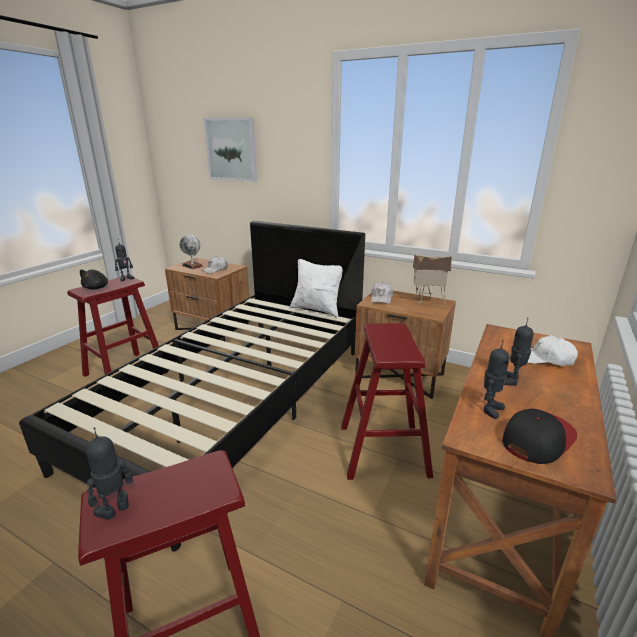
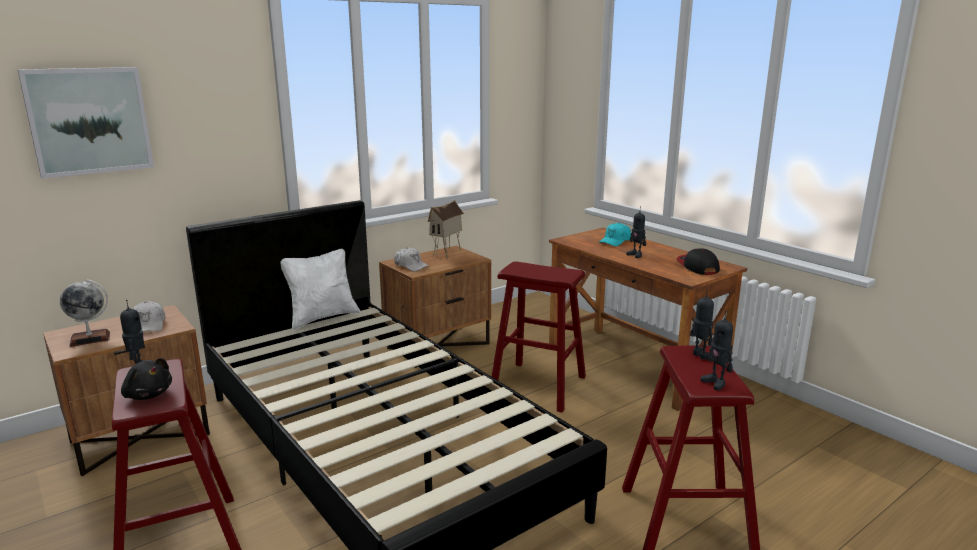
camera: 65 degrees left, 5 degrees down
toy robot [483,340,509,419] -> toy robot moved to [690,289,714,360]
white cap [527,336,578,366] -> turquoise cap [599,223,631,246]

